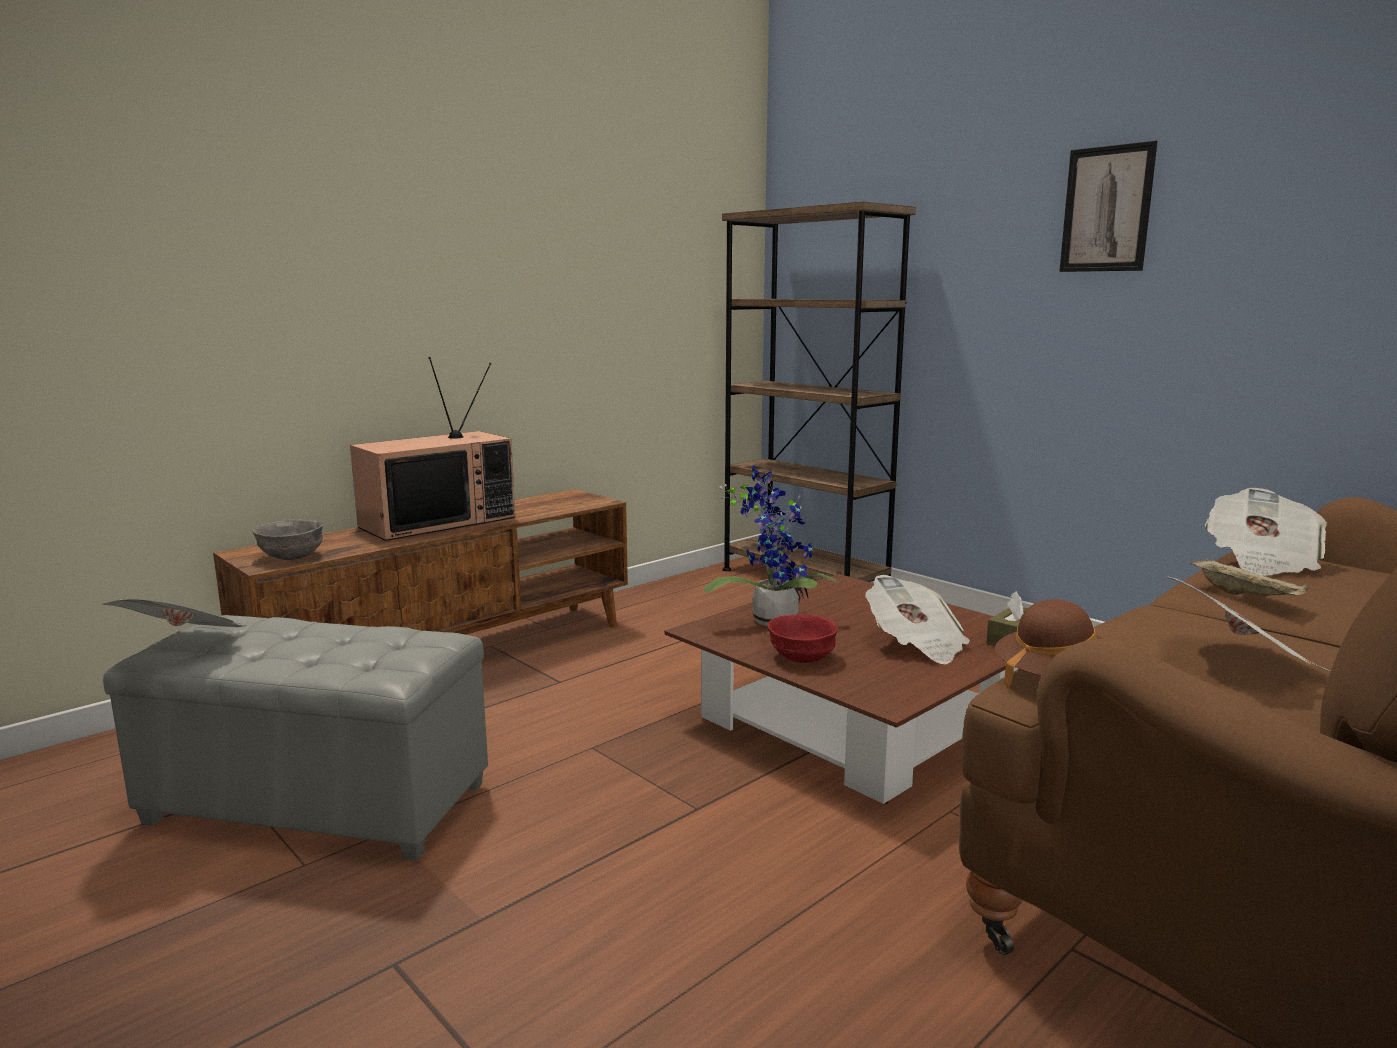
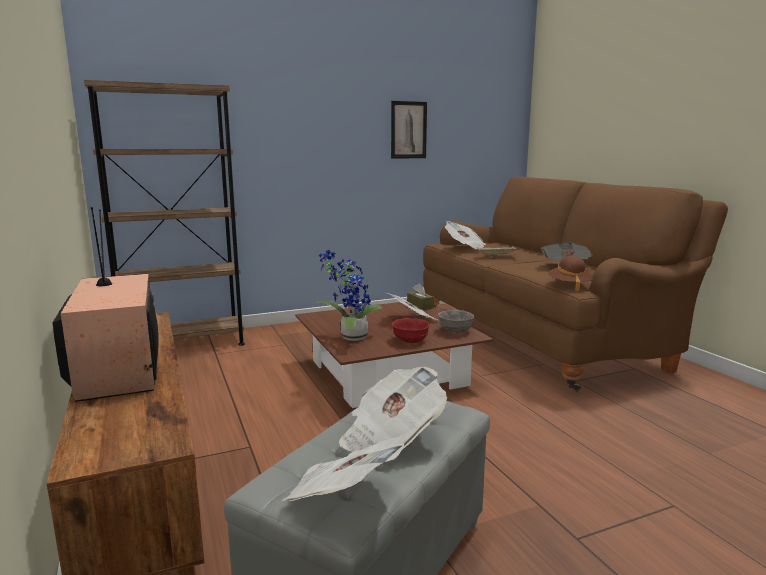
camera: 70 degrees left, 0 degrees up
grey bowl [252,519,323,560] -> grey bowl moved to [438,310,474,333]
picture [1059,141,1157,272] -> picture moved to [391,101,427,159]
none -> newspaper [339,367,447,452]

